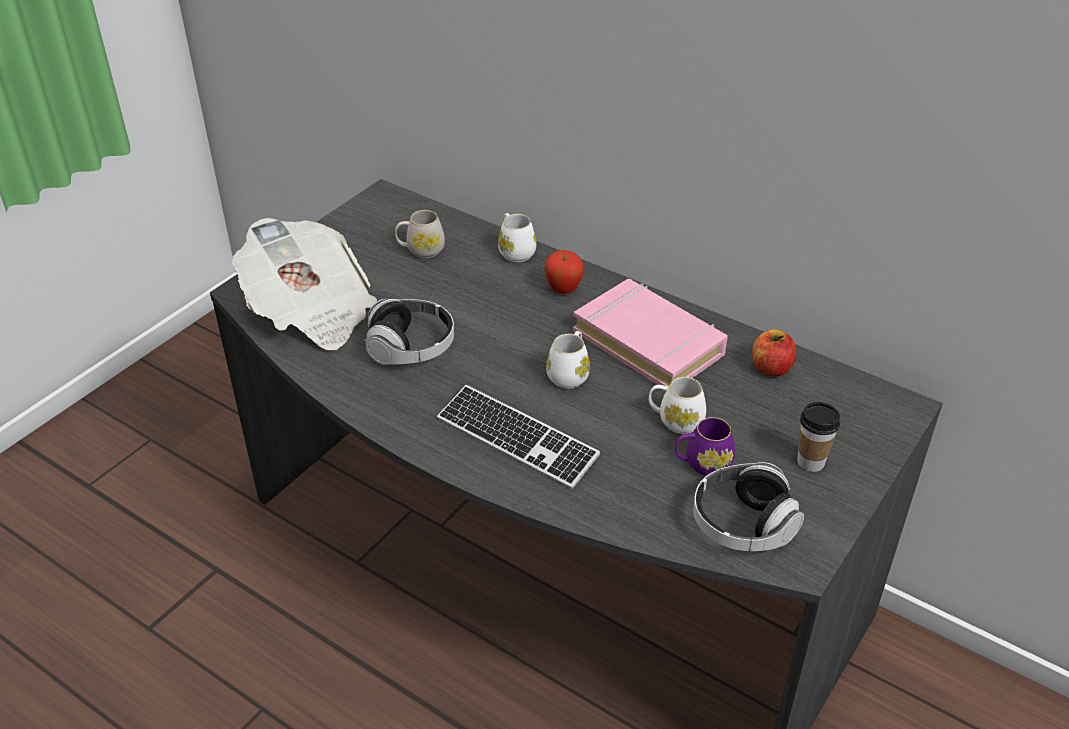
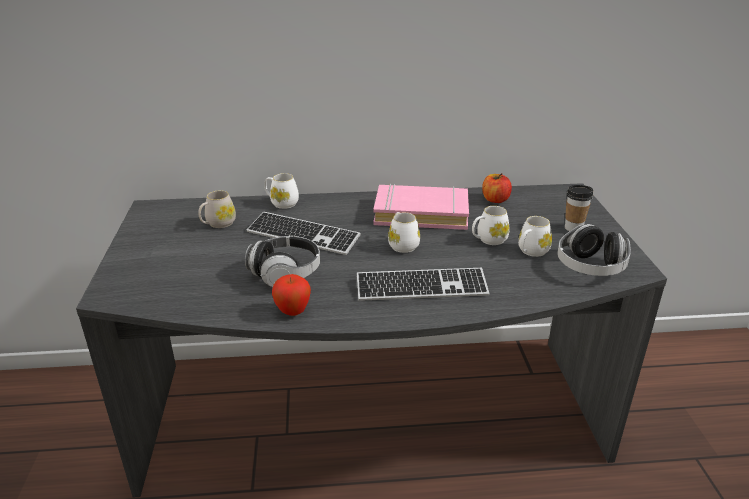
camera: 40 degrees left, 10 degrees down
newspaper [232,218,377,350] -> none
apple [544,250,584,294] -> apple moved to [272,274,311,316]
purple mug [675,417,735,476] -> white mug [518,216,552,257]
none -> keyboard [247,212,361,255]

